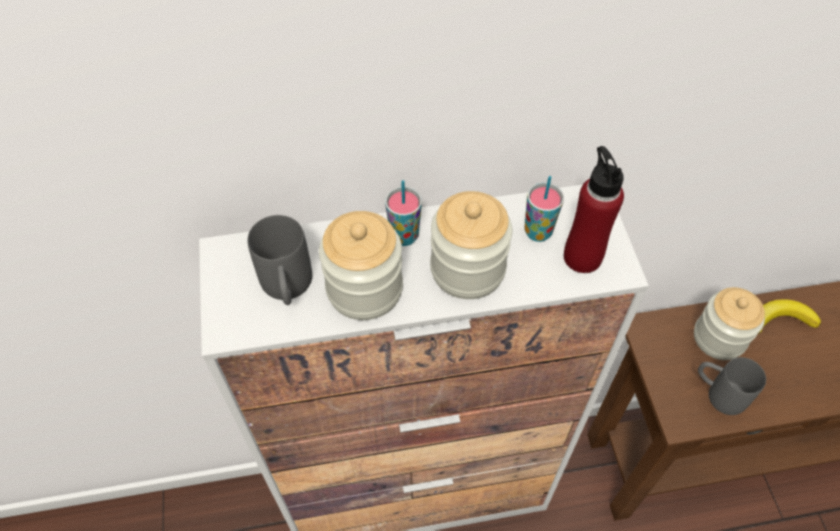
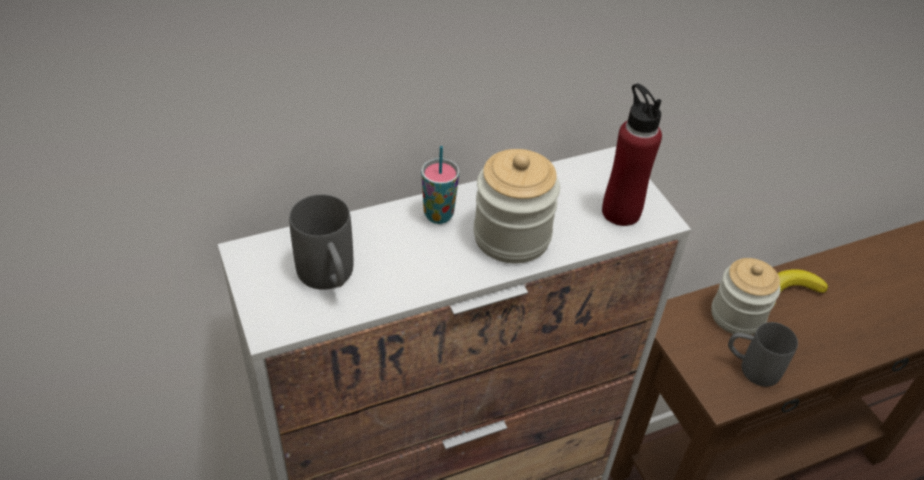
camera: 15 degrees left, 10 degrees down
jar [319,211,403,320] -> none
cup [524,176,564,242] -> none

